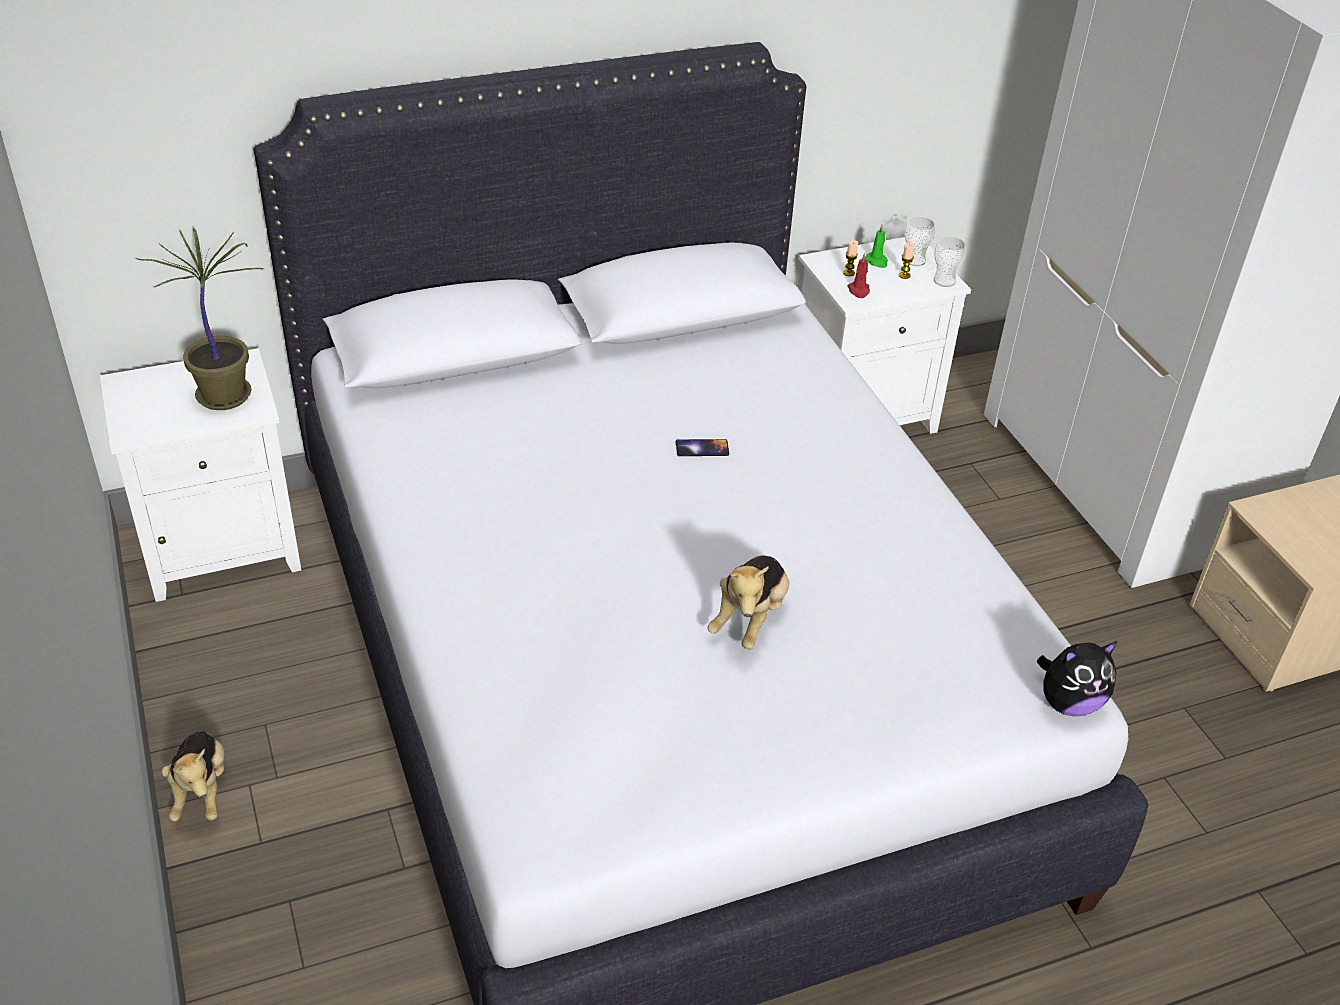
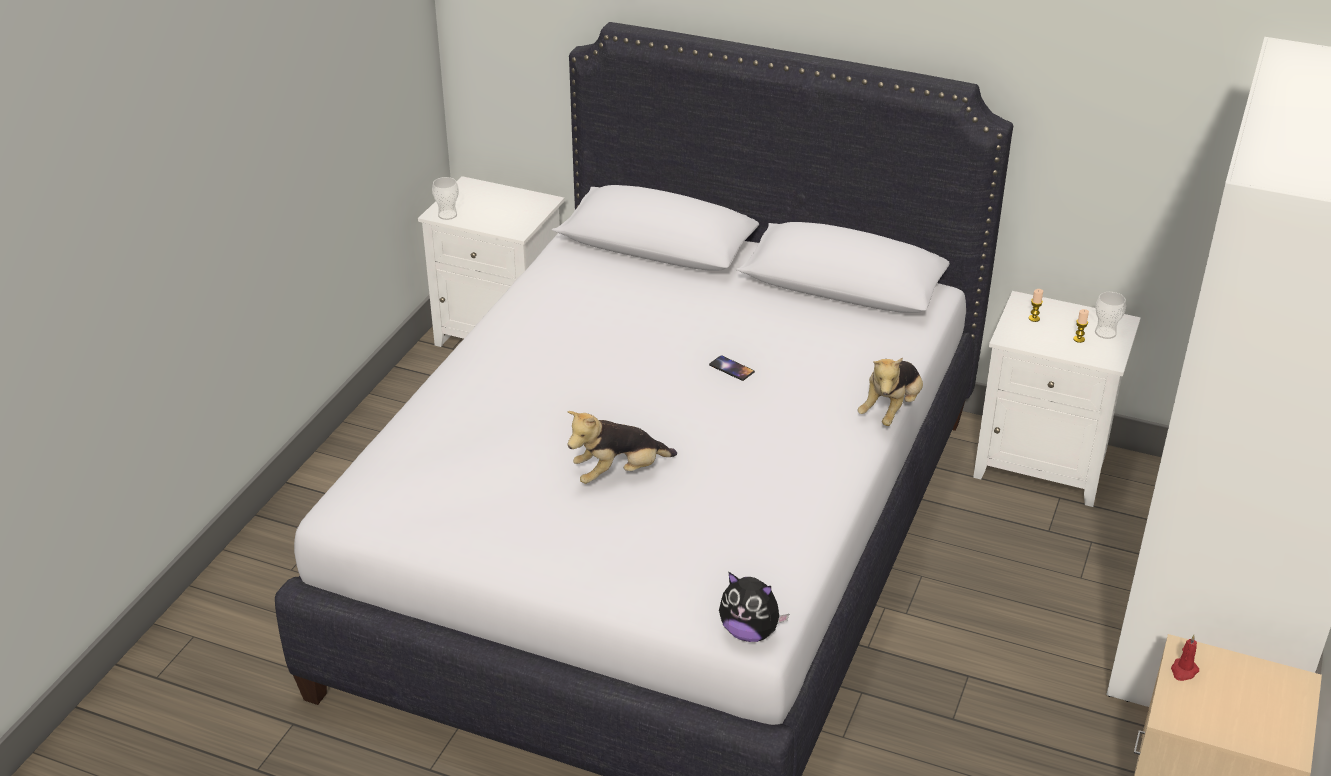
camera: 45 degrees right, 5 degrees down
potted plant [136,228,263,410] -> none
plush toy [161,731,224,821] -> plush toy moved to [857,357,923,426]
red candle [847,253,870,298] -> red candle moved to [1171,635,1199,681]
green candle [865,225,888,268] -> none
cup [933,236,966,287] -> cup moved to [432,177,459,220]

